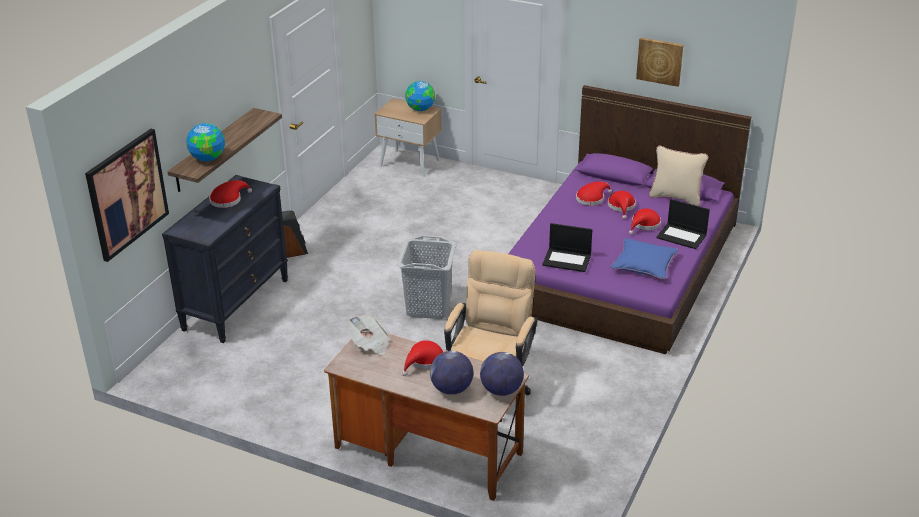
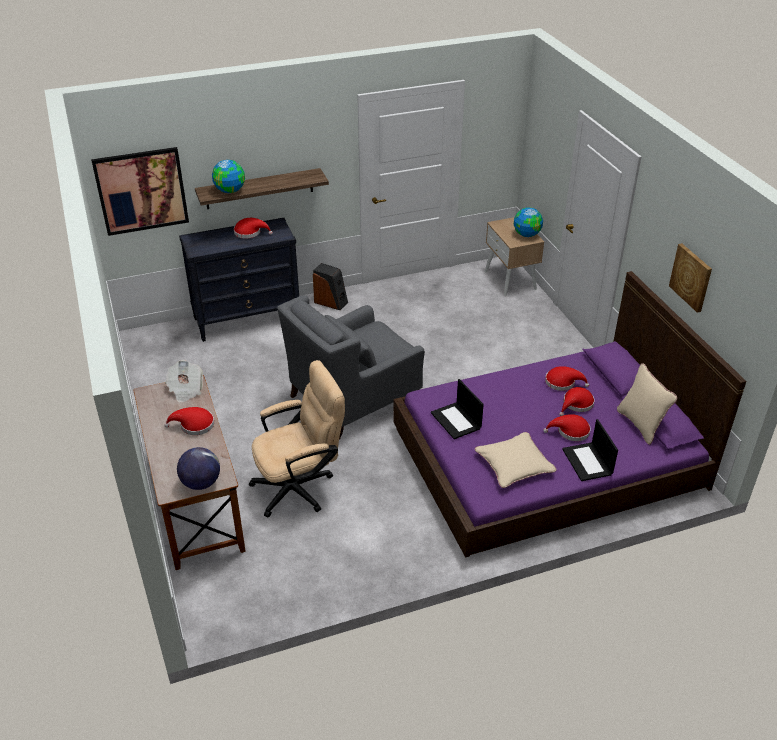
camera: 45 degrees right, 5 degrees up
grey laundry basket [397,235,457,319] -> grey armchair [277,295,425,440]
globe [430,351,473,395] -> none
blue pillow [610,238,678,279] -> beige pillow [475,432,556,488]

